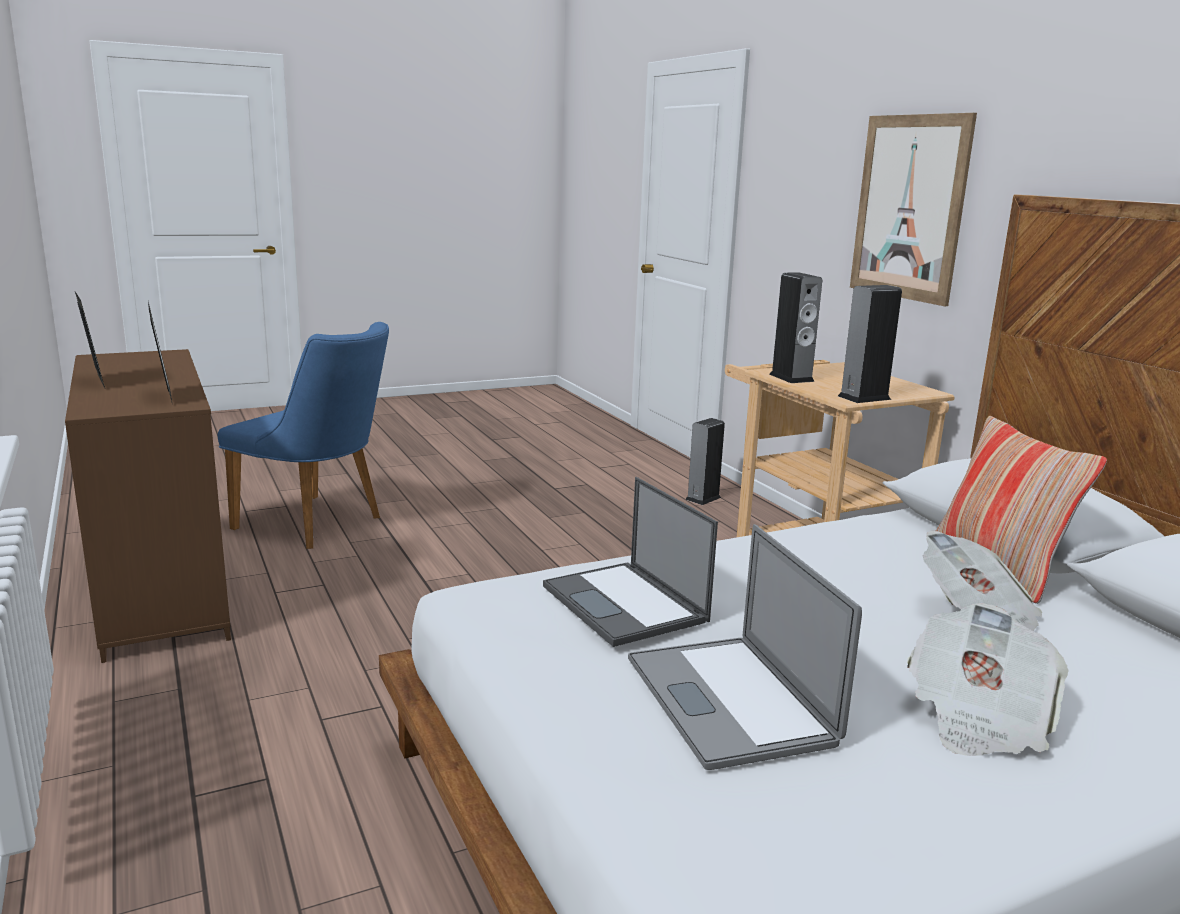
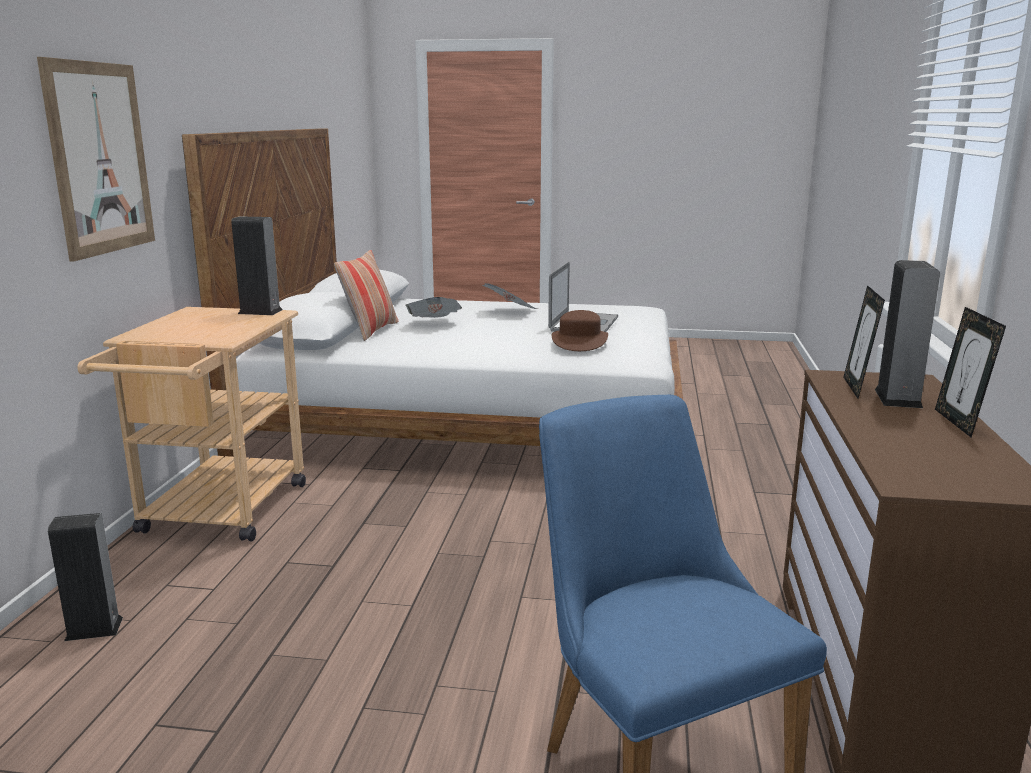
camera: 145 degrees left, 0 degrees up
laptop [543,477,718,647] -> brown hat [552,310,608,351]
speaker [769,272,822,383] -> speaker moved to [875,260,940,408]

